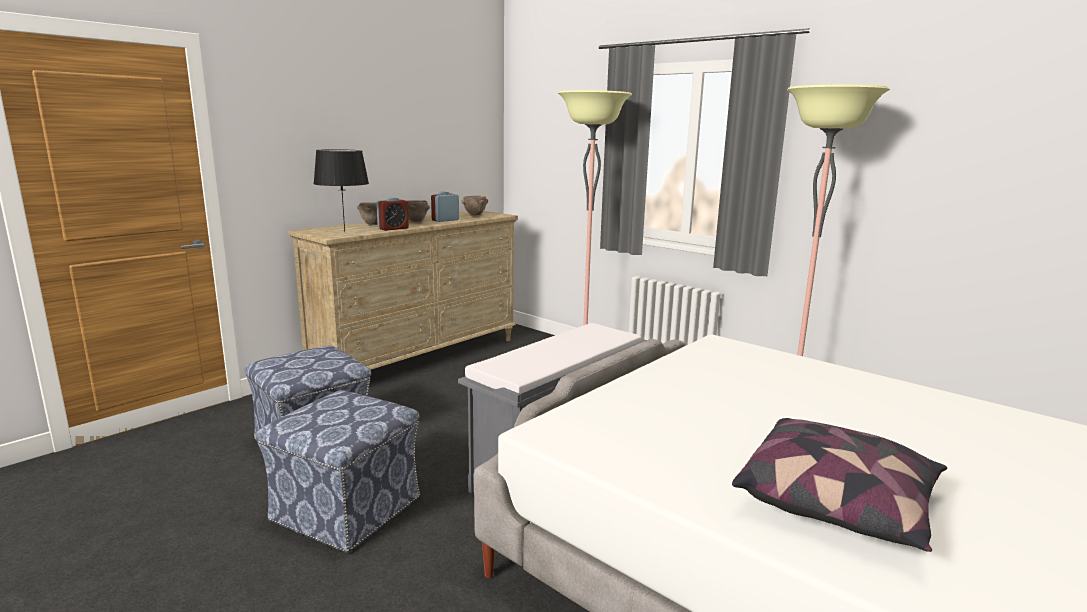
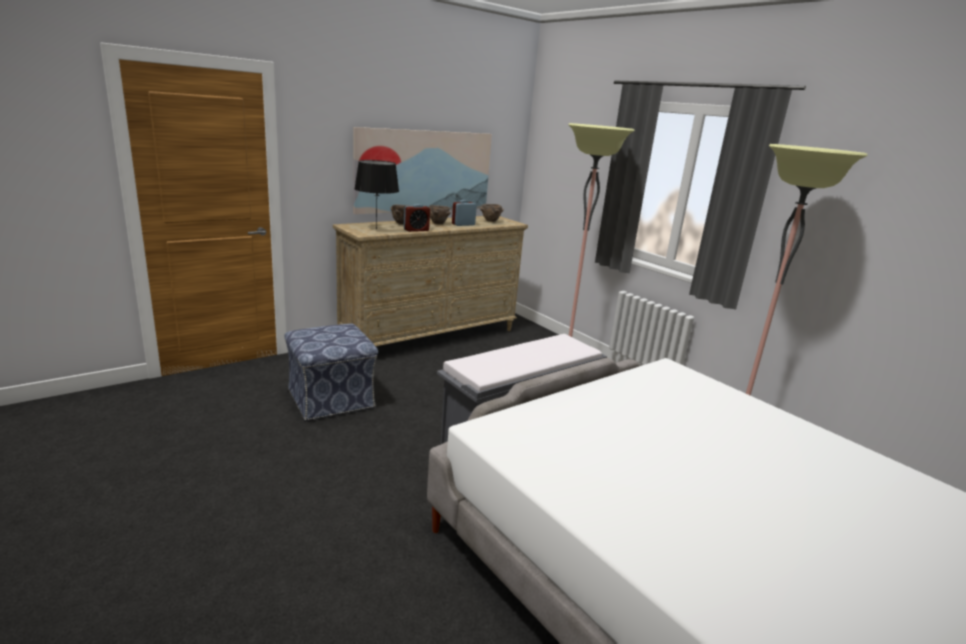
camera: 10 degrees right, 5 degrees up
ottoman [256,390,420,553] -> none
pillow [732,418,947,552] -> none
none -> picture [353,127,492,214]

